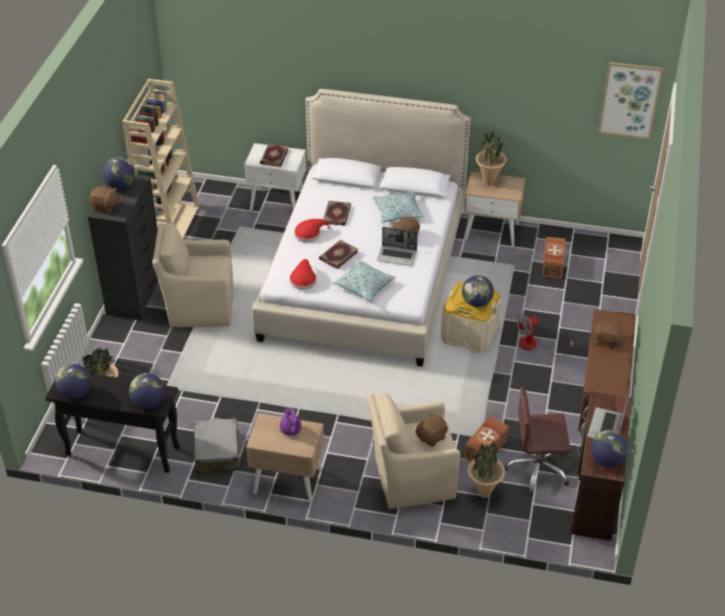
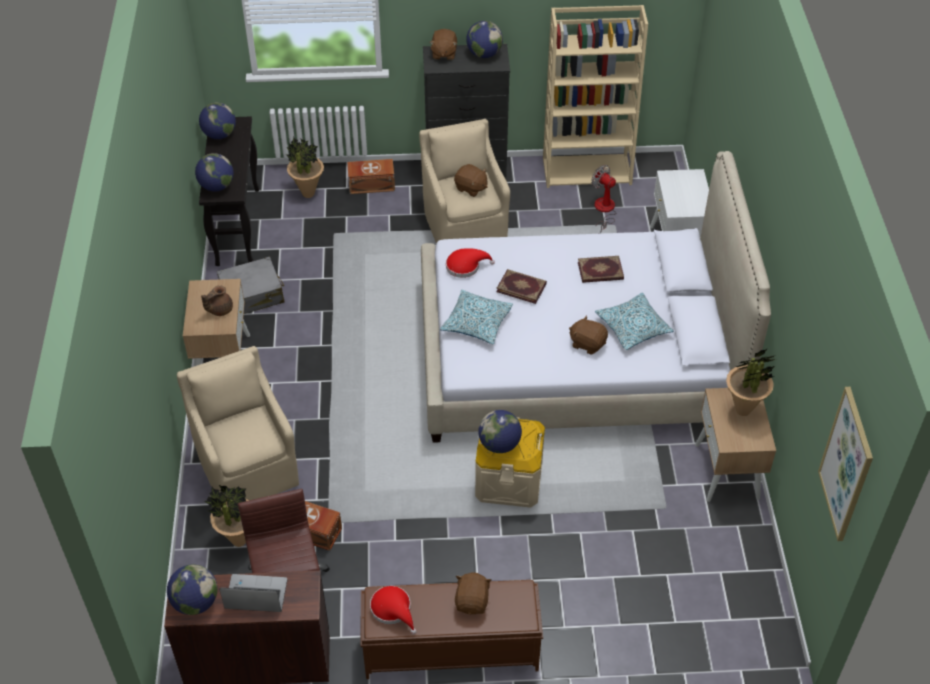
camera: 75 degrees right, 5 degrees up
book [260,144,289,167] -> none
purple teapot [280,408,302,436] -> brown teapot [201,286,233,316]
red hat [294,219,331,242] -> red hat moved to [370,586,417,634]
laptop [377,227,418,266] -> none
brown plush toy [416,413,448,447] -> brown plush toy moved to [454,164,488,197]
fan [517,314,574,357] -> fan moved to [591,165,616,234]
brown storage box [542,237,566,279] -> brown storage box moved to [347,159,395,194]

